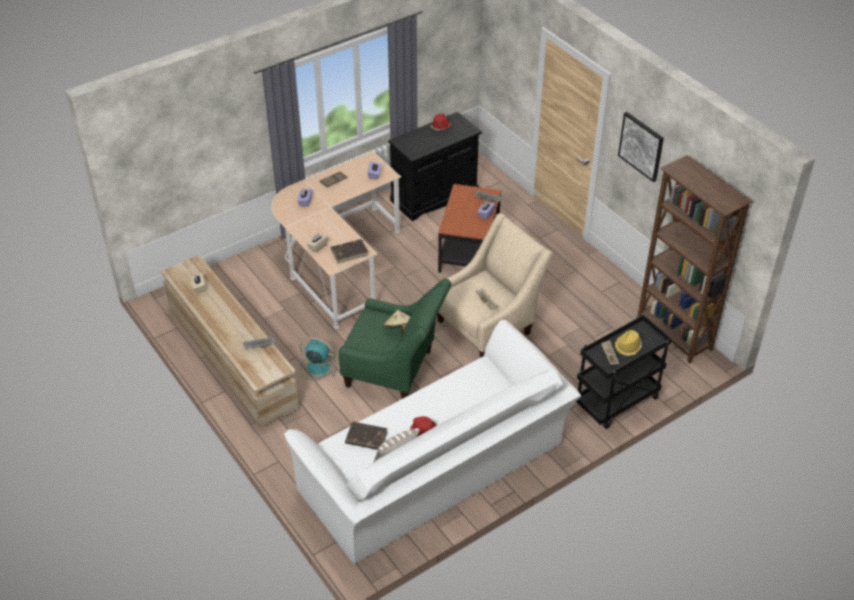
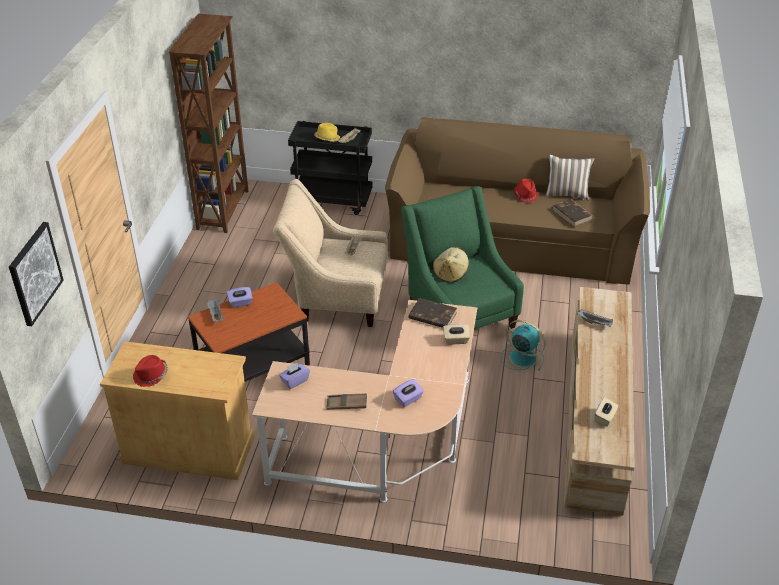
camera: 135 degrees left, 5 degrees down
white sofa [284,320,581,564] -> brown sofa [385,117,650,285]
turquoise fan [300,337,337,380] -> turquoise fan turned 150 degrees clockwise [501,320,545,371]
black cabinet [388,112,482,221] -> beige cabinet [100,341,254,480]
picture [618,112,664,182] -> picture moved to [9,222,64,326]

